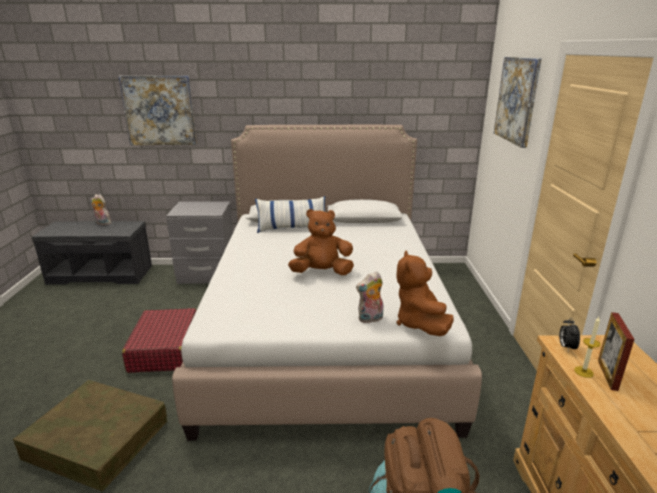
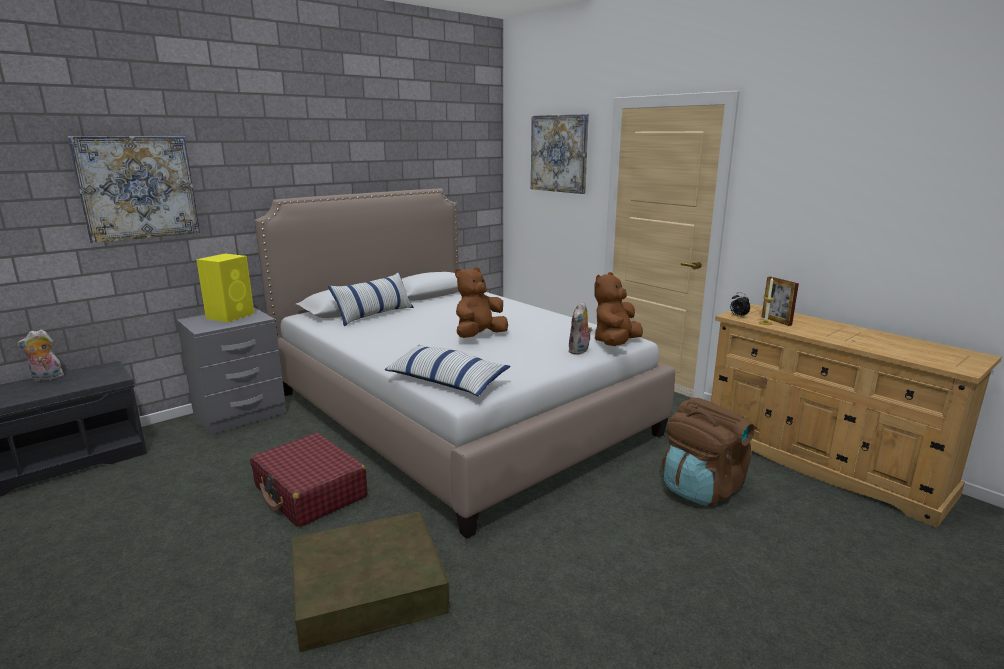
camera: 40 degrees left, 5 degrees down
brown plush toy [396,250,454,336] -> brown plush toy turned 75 degrees clockwise [594,272,643,346]
none -> yellow speaker [196,254,254,322]
none -> pillow [385,345,511,396]

